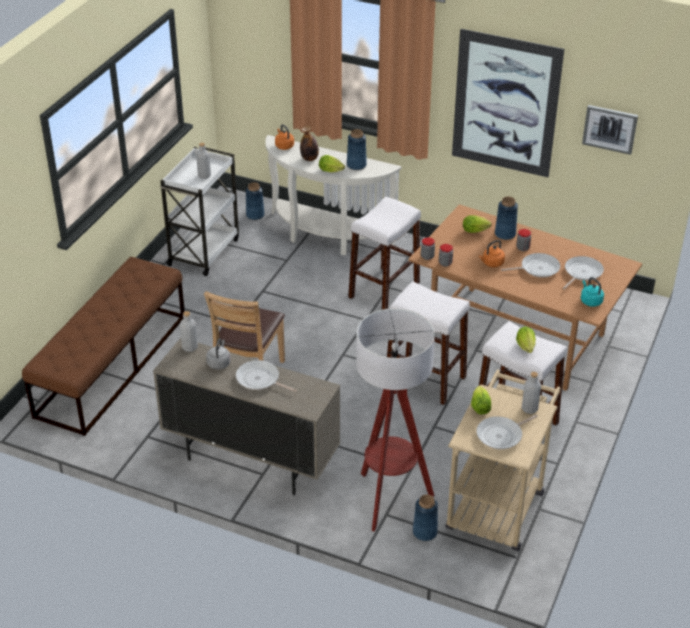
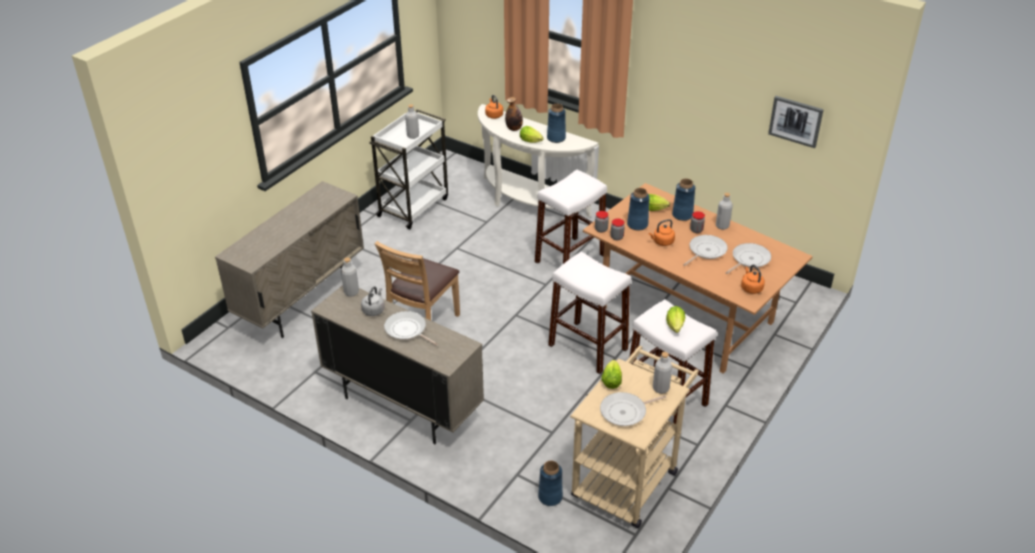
camera: 10 degrees right, 0 degrees up
brown bench [22,257,185,436] -> beige cabinet [215,181,364,338]
blue vase [246,182,265,220] -> blue vase moved to [627,188,650,231]
floor lamp [356,308,435,532] -> none
picture [452,29,564,177] -> none
frying pan [501,253,560,278] -> frying pan turned 45 degrees counterclockwise [683,235,728,266]
turquoise kettle [581,277,604,307] -> orange kettle [741,265,765,294]
none -> grey bottle [716,193,733,230]

